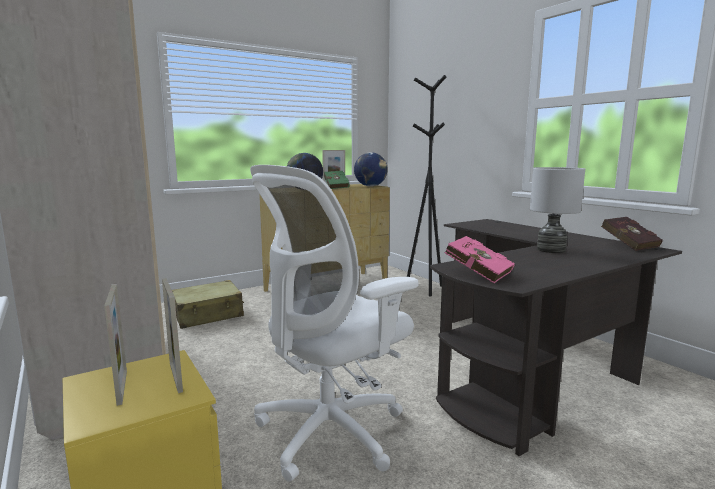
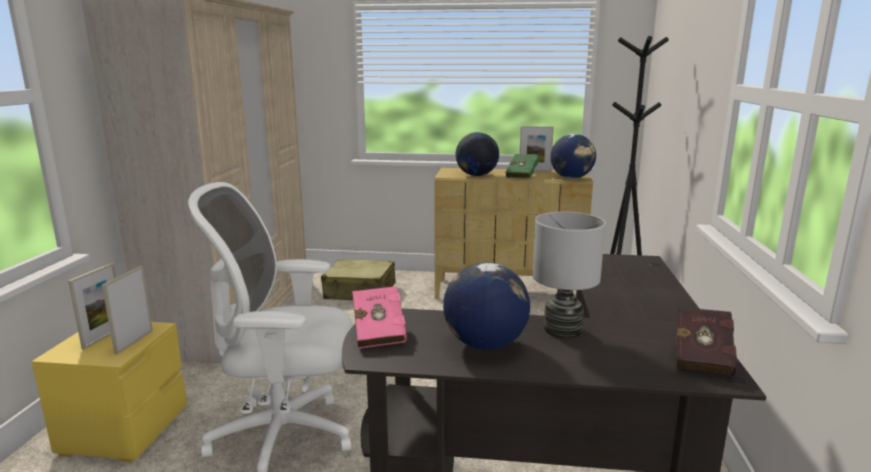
camera: 40 degrees right, 5 degrees up
none -> globe [443,262,530,350]

